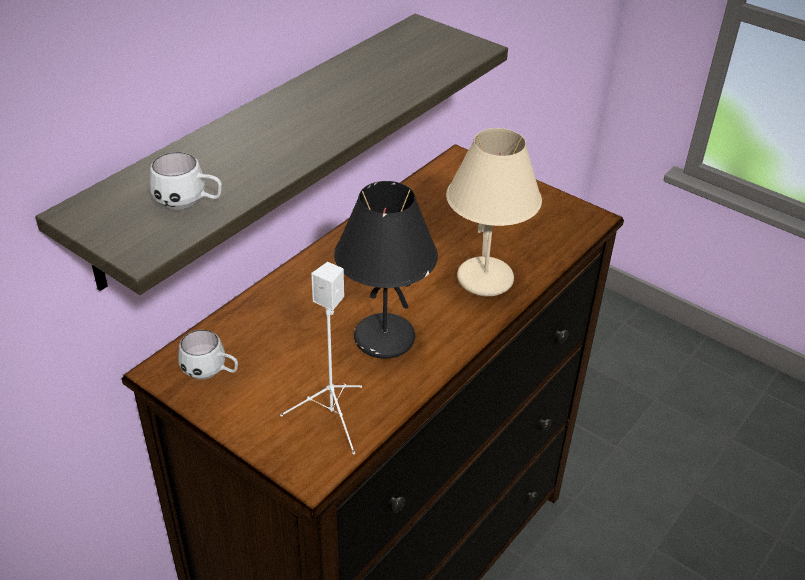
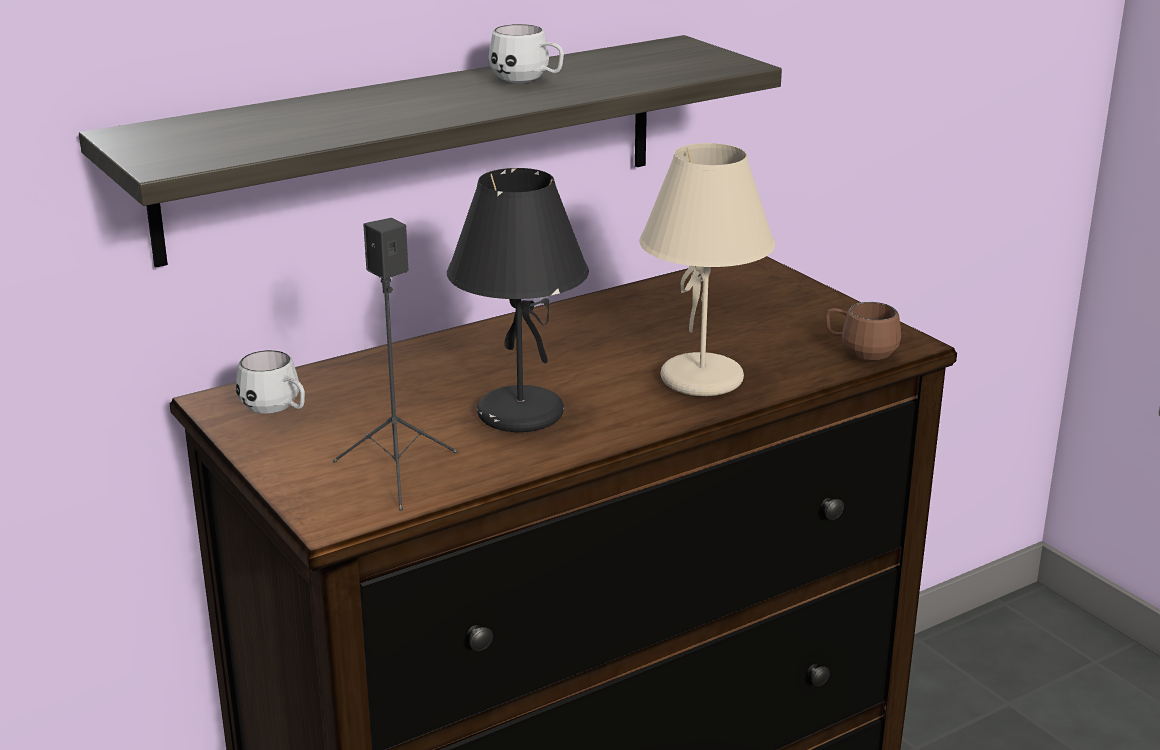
camera: 20 degrees right, 15 degrees down
white mug [149,152,222,210] -> white mug moved to [489,24,564,83]
white speaker [280,262,362,454] -> black speaker [333,218,458,511]
none -> brown mug [826,302,901,360]

